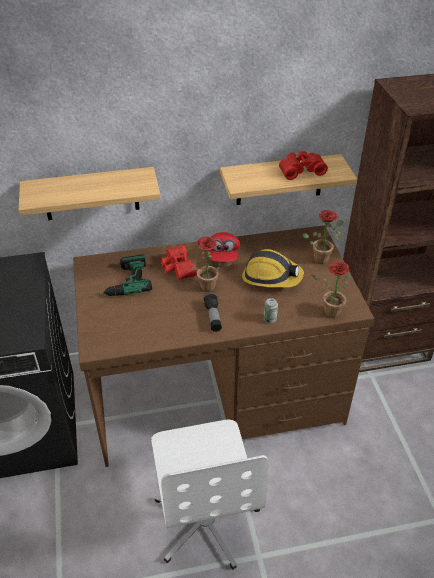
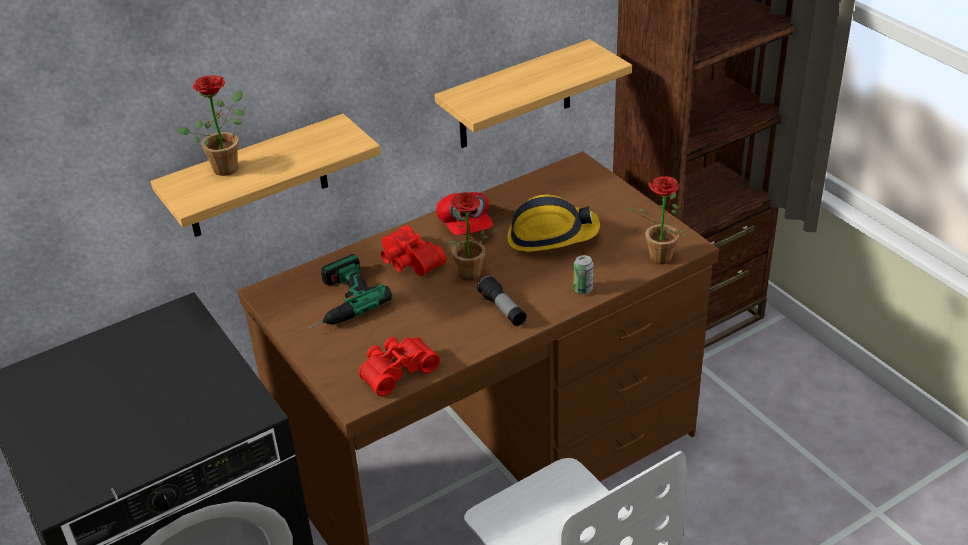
camera: 20 degrees left, 5 degrees down
red binoculars [279,151,328,180] -> red binoculars moved to [359,337,440,397]
potted plant [302,210,343,264] -> potted plant moved to [177,75,244,176]

